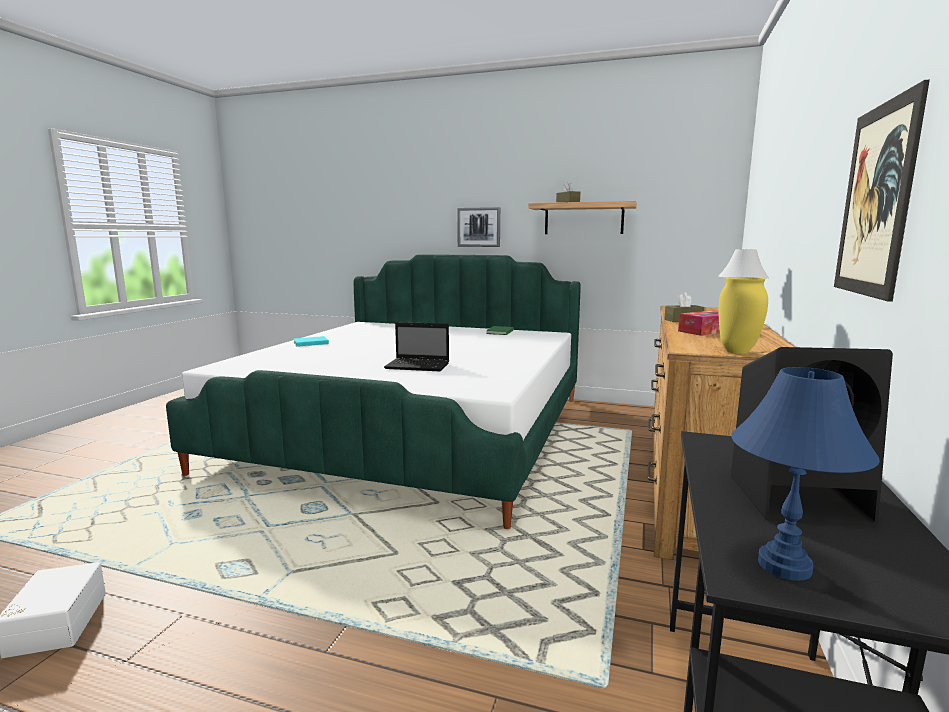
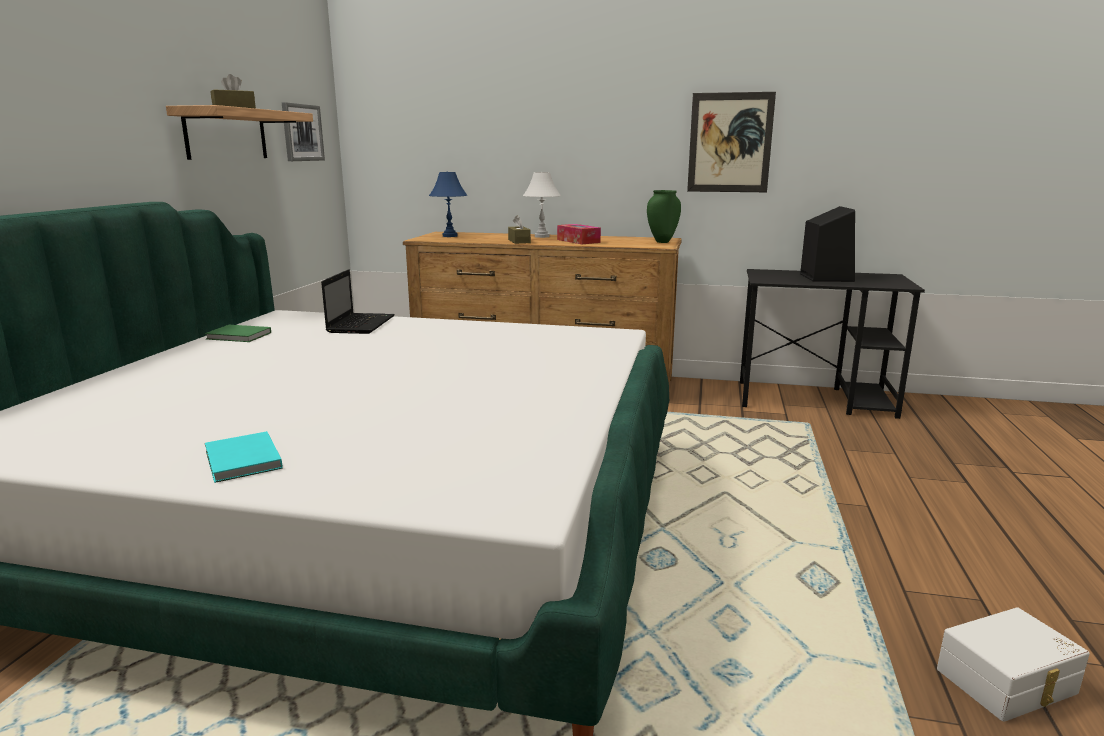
camera: 95 degrees left, 5 degrees up
laptop [384,322,449,371] -> laptop moved to [321,269,395,334]
picture [457,207,500,247] -> picture moved to [282,102,325,161]
yellow vase [718,277,768,354] -> green vase [647,190,681,243]
blue table lamp [732,367,880,581] -> blue table lamp moved to [429,172,467,237]

